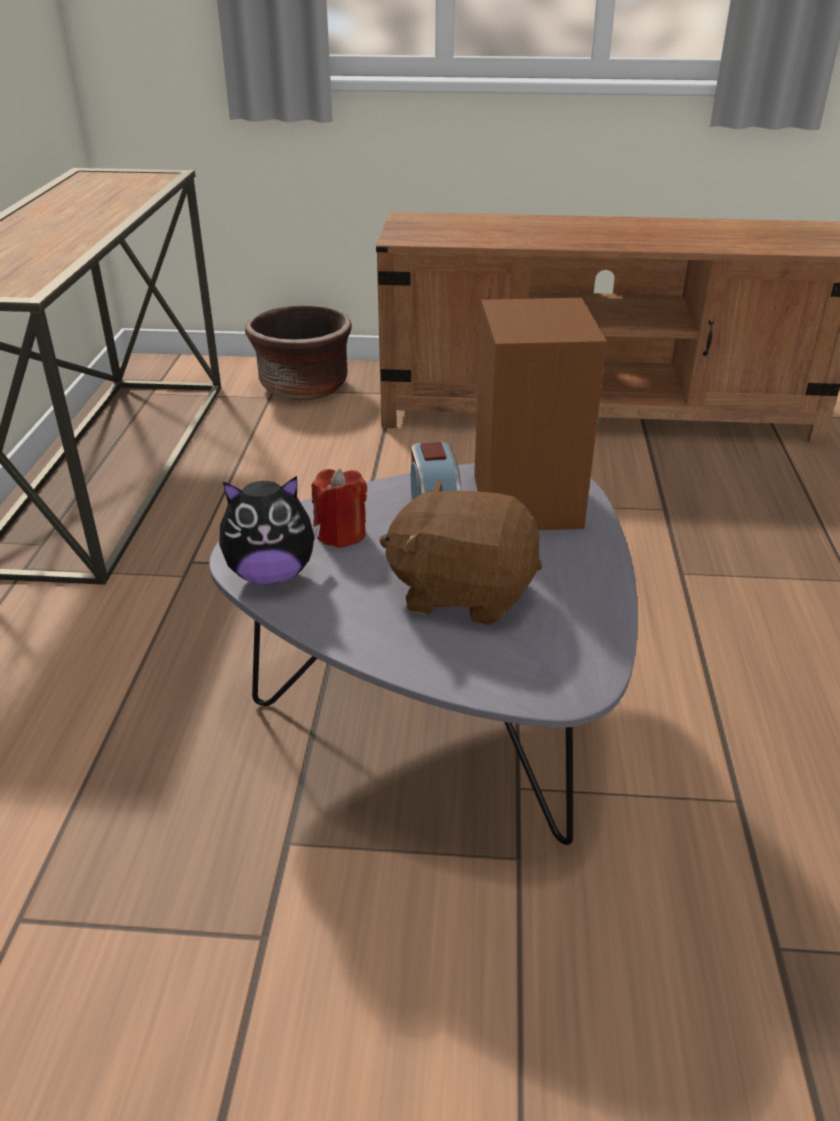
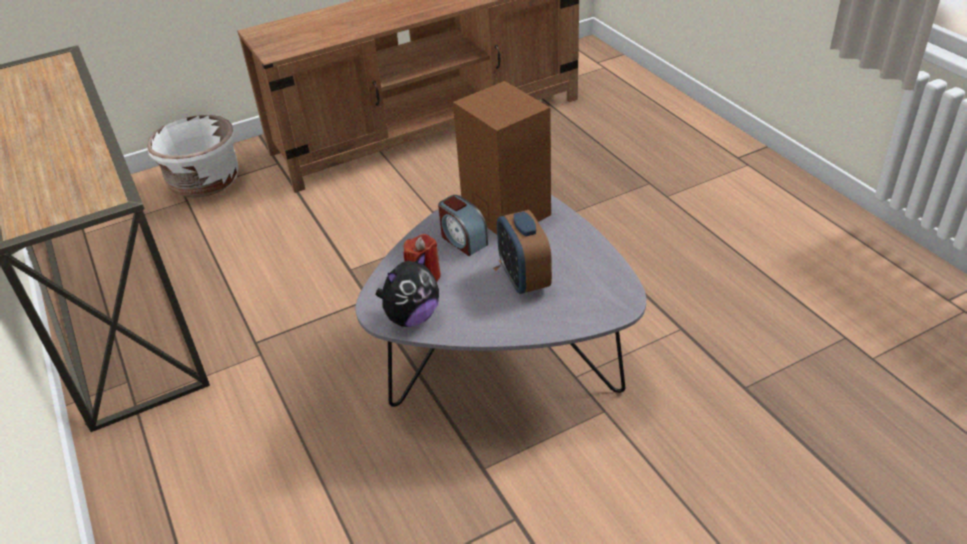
camera: 30 degrees left, 5 degrees up
brown planter [245,306,352,400] -> white planter [147,115,239,198]
brown plush toy [379,480,542,625] -> alarm clock [497,210,552,294]

